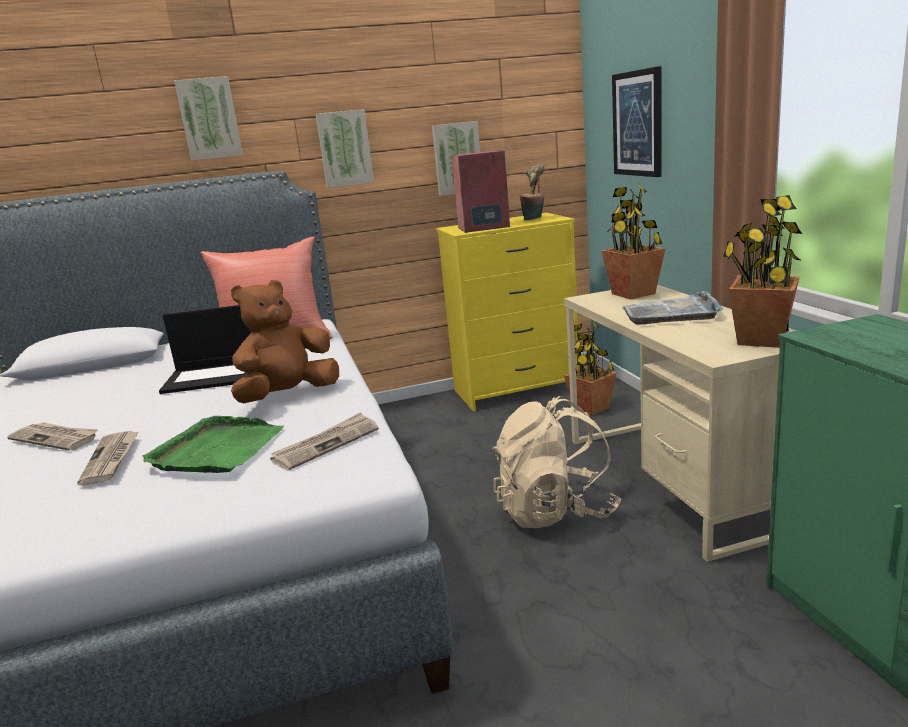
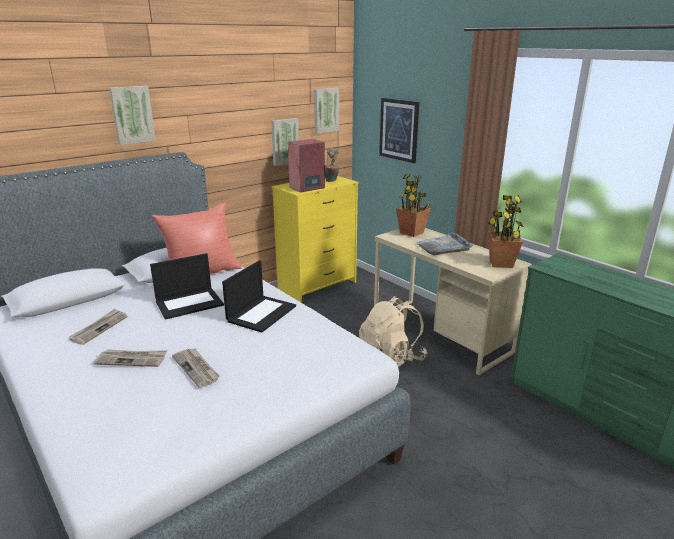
camera: 25 degrees left, 5 degrees up
green tray [142,416,284,473] -> none
brown plush toy [231,280,339,403] -> laptop [222,260,296,333]
newspaper [270,412,379,471] -> newspaper moved to [69,309,128,345]
picture [316,109,374,188] -> picture moved to [314,88,339,134]
potted plant [564,321,616,416] -> none

